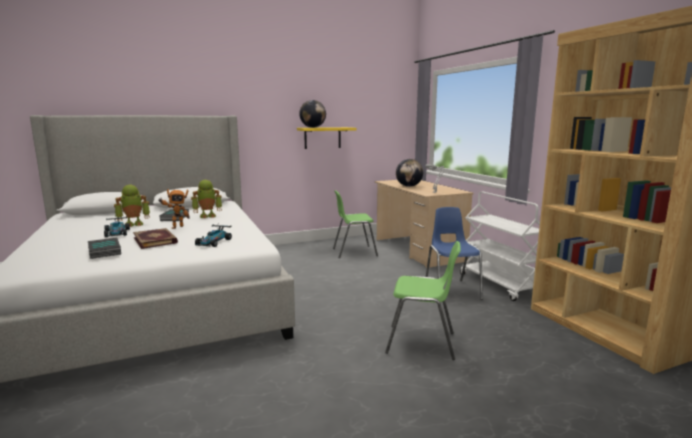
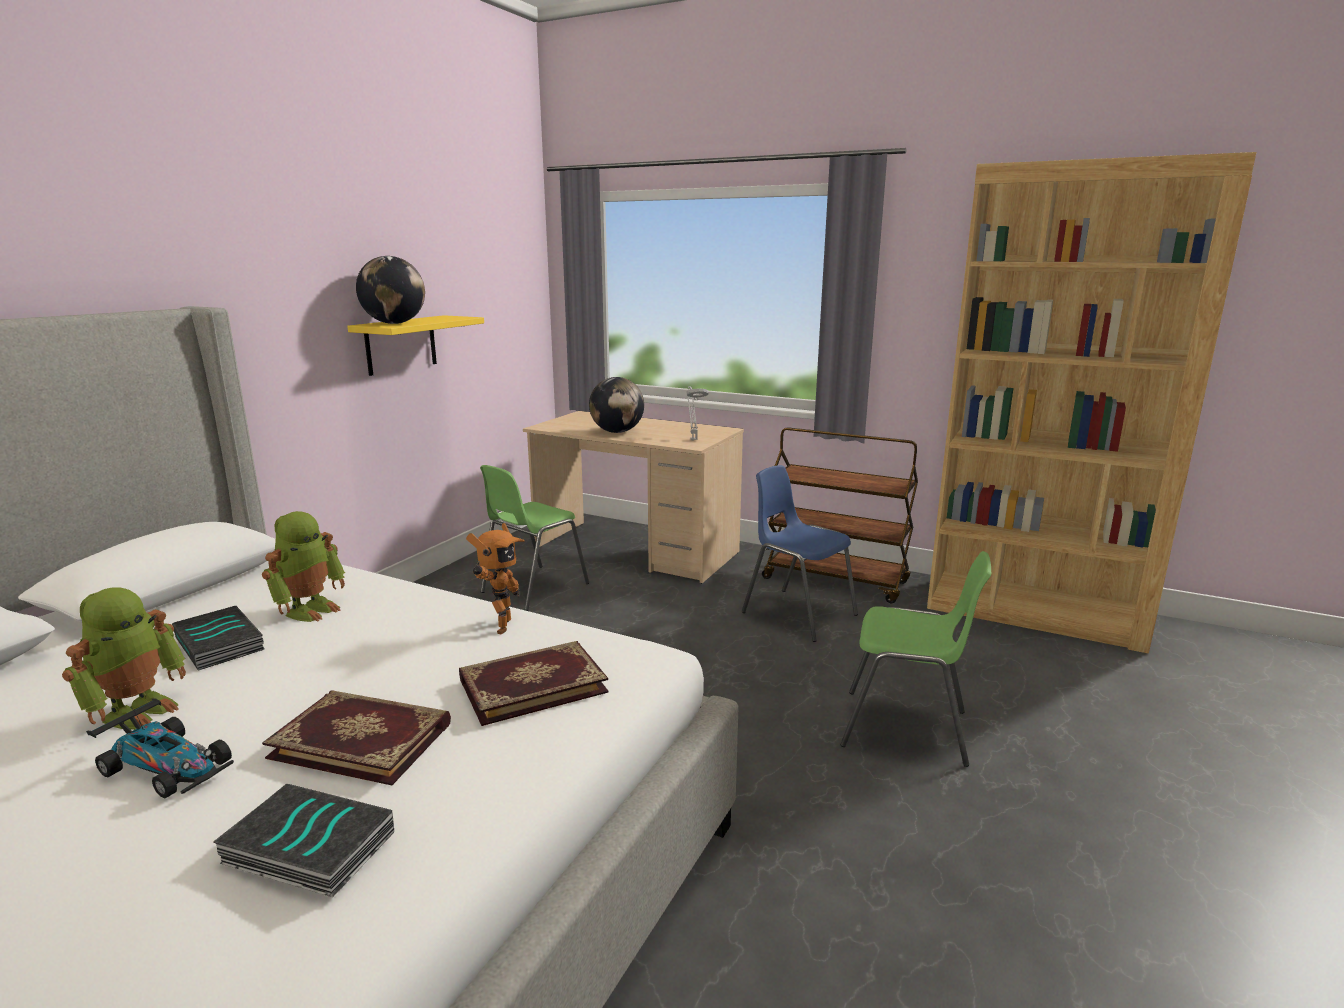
camera: 40 degrees left, 5 degrees up
toy robot [158,189,190,229] -> toy robot moved to [466,523,525,635]
toy car [195,222,232,247] -> book [459,641,609,726]
green chair [385,241,461,360] -> green chair turned 45 degrees clockwise [840,551,991,767]
white cart [460,191,540,301] -> brown cart [762,427,918,603]

